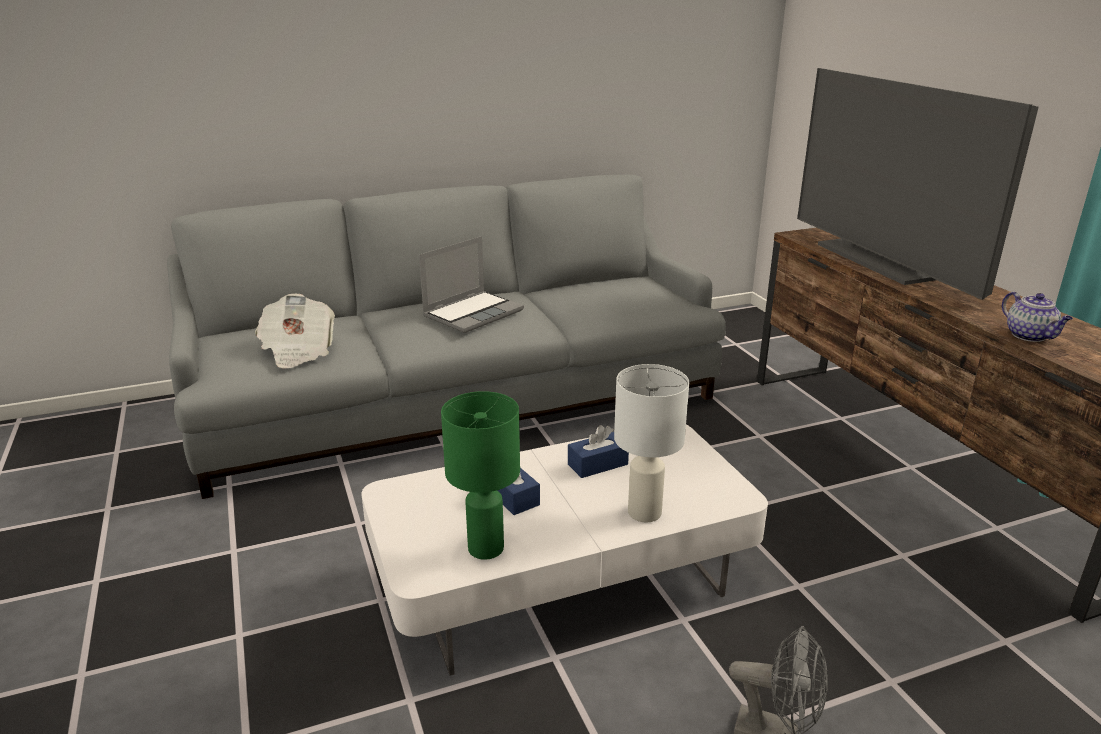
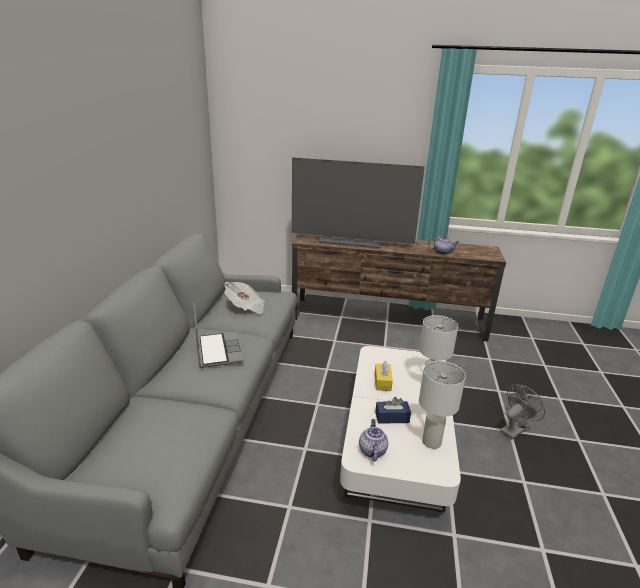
camera: 60 degrees left, 0 degrees up
newspaper [255,294,335,369] -> newspaper moved to [224,282,265,314]
green table lamp [441,391,520,560] -> white table lamp [419,361,466,449]
blue tissue box [568,425,629,478] -> yellow tissue box [375,361,393,391]
none -> teapot [359,419,389,461]

